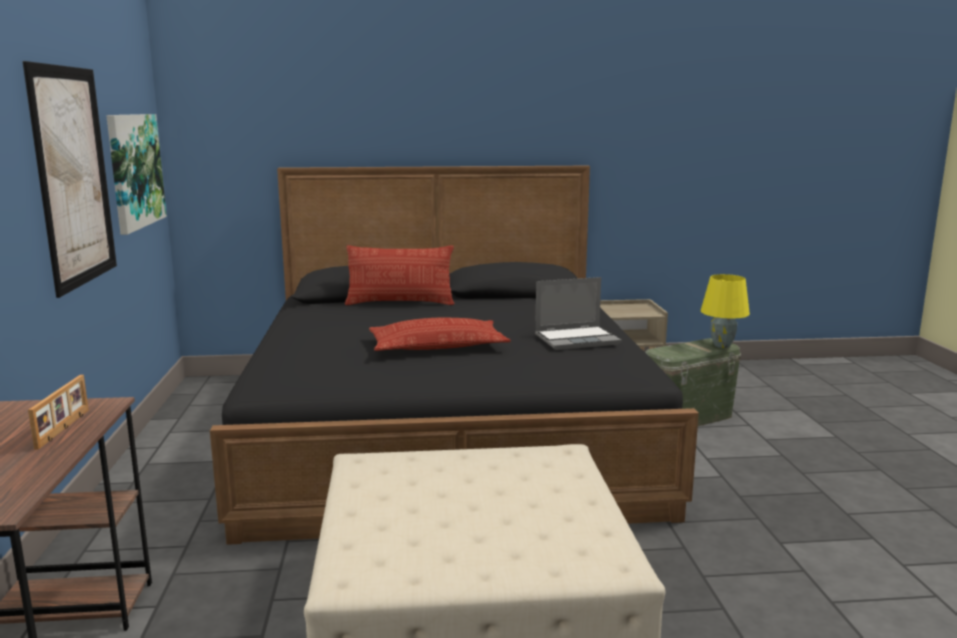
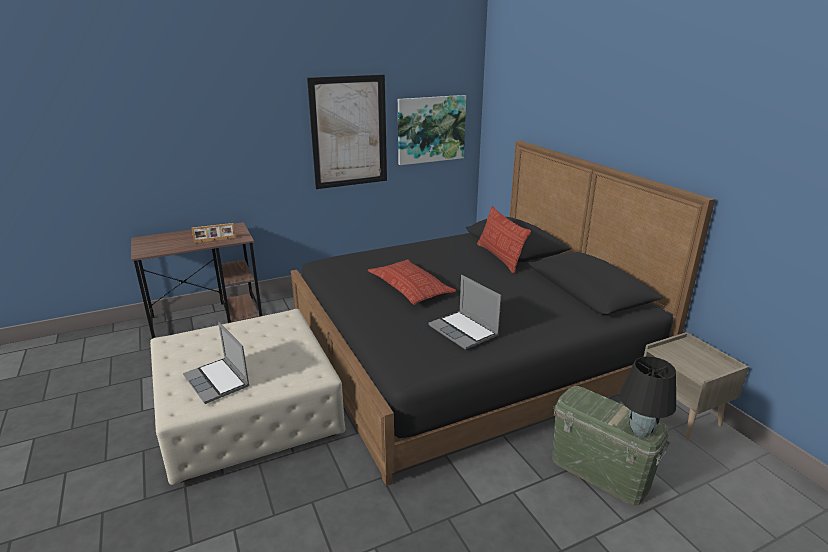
camera: 70 degrees right, 10 degrees up
yellow table lamp [701,274,750,348] -> black table lamp [619,356,676,437]
none -> laptop [183,322,250,404]

